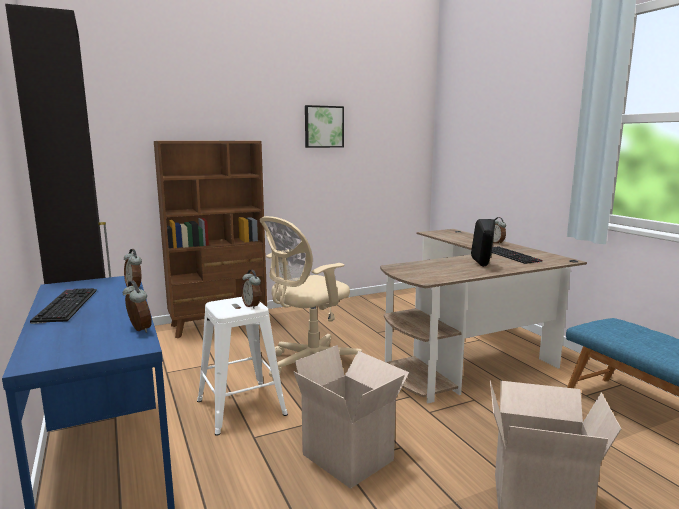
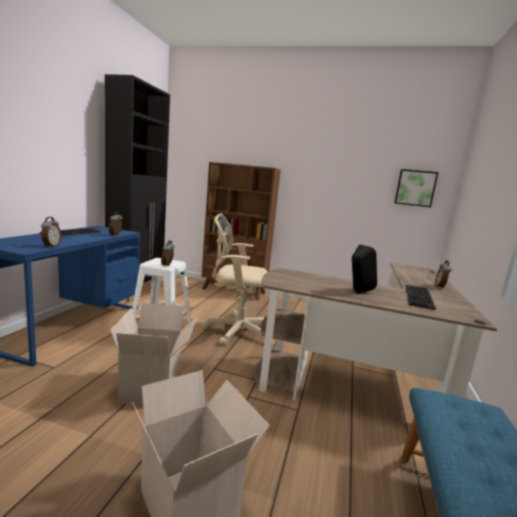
camera: 40 degrees right, 0 degrees up
picture [305,105,344,148] -> picture moved to [394,169,438,207]

